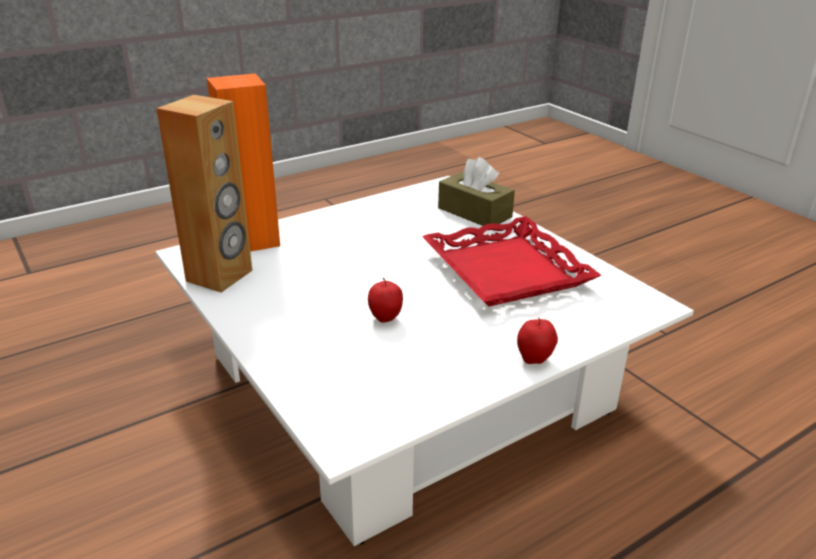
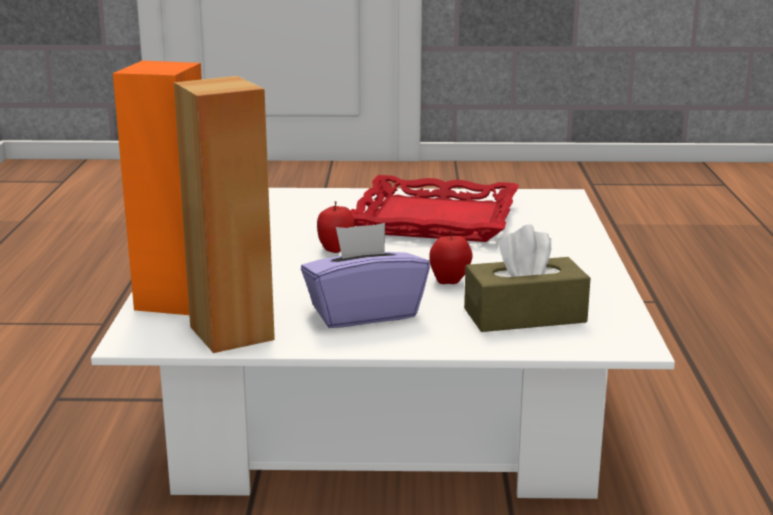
camera: 55 degrees left, 10 degrees down
brown tissue box [438,157,515,226] -> brown tissue box moved to [464,224,591,332]
apple [517,318,558,364] -> apple moved to [317,201,355,253]
none -> purple tissue box [301,223,430,328]

